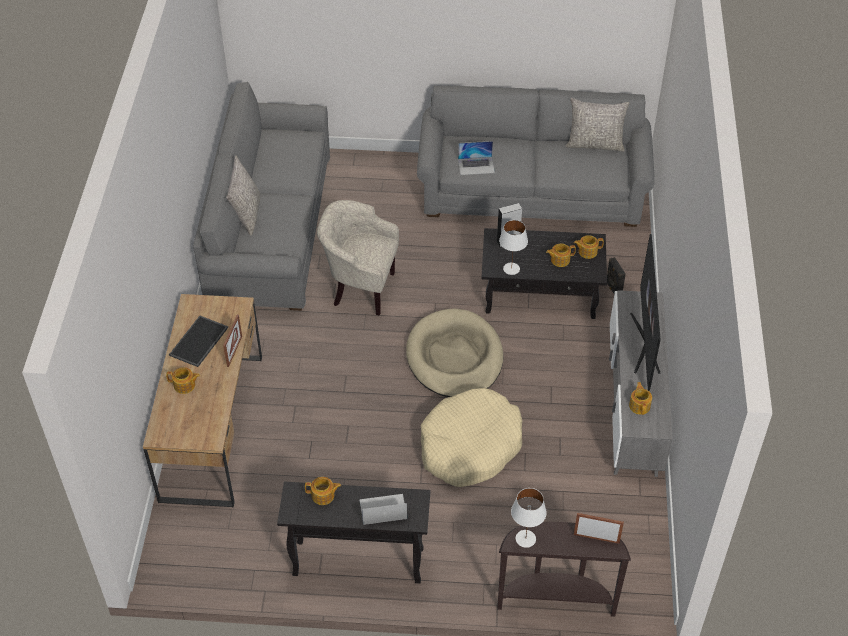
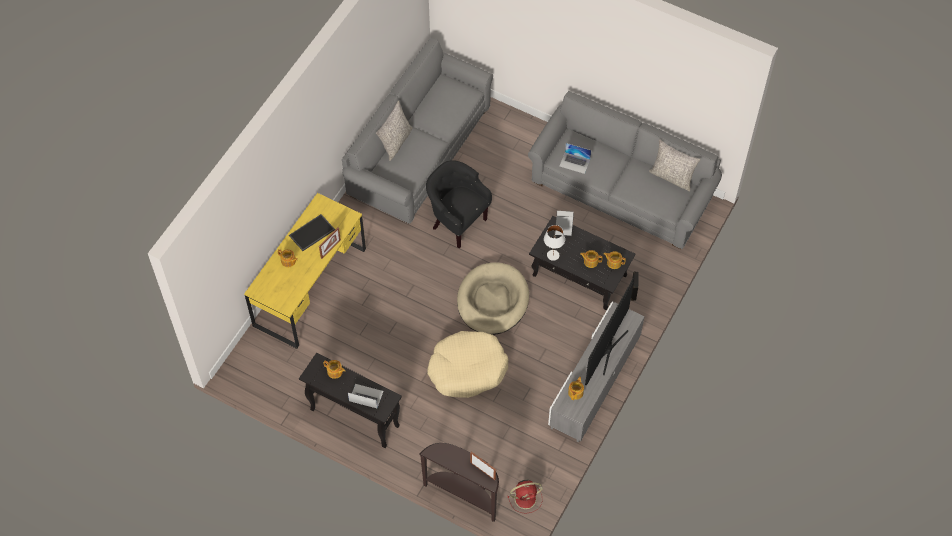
camera: 25 degrees right, 10 degrees up
brown desk [143,294,262,508] -> yellow desk [244,193,366,349]
beige armchair [317,200,399,315] -> black armchair [426,160,492,248]
white table lamp [511,488,547,548] -> none
none -> red fan [508,480,542,514]

